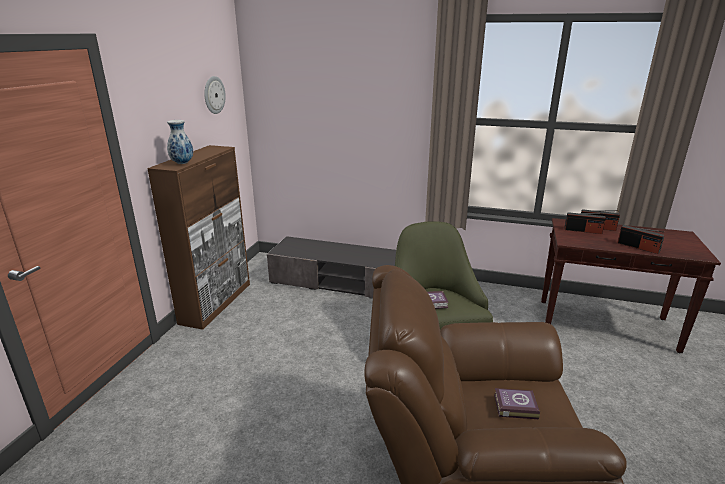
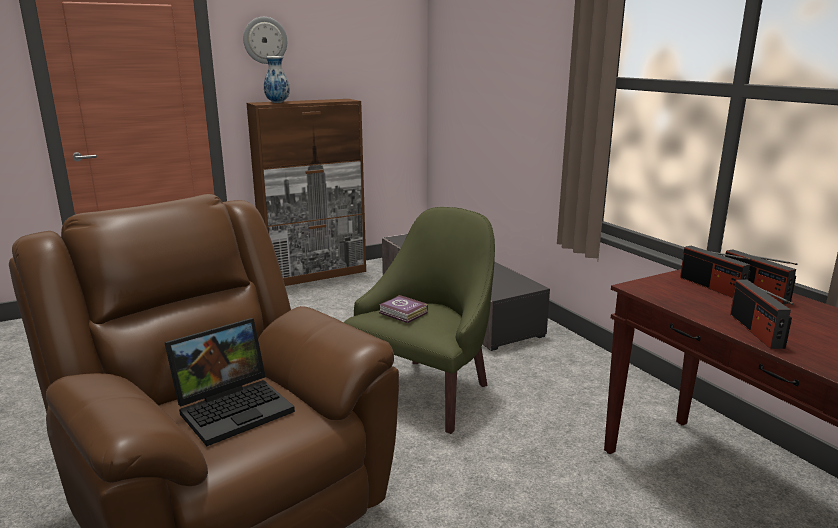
camera: 45 degrees right, 5 degrees down
wall clock [204,76,226,114] -> wall clock moved to [243,17,287,64]
book [494,388,540,419] -> laptop [164,318,295,446]

